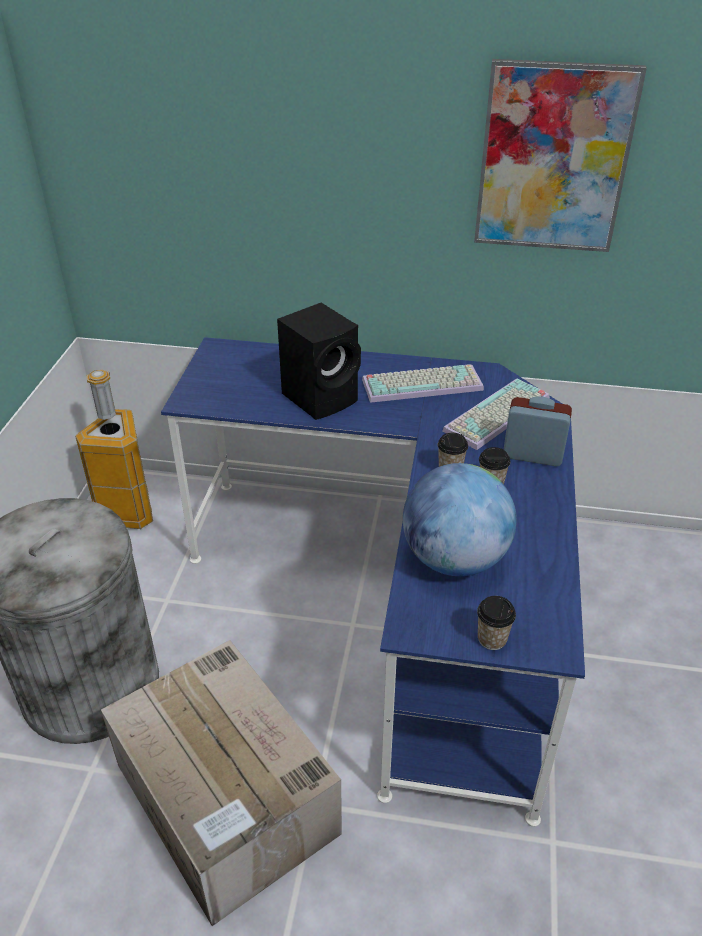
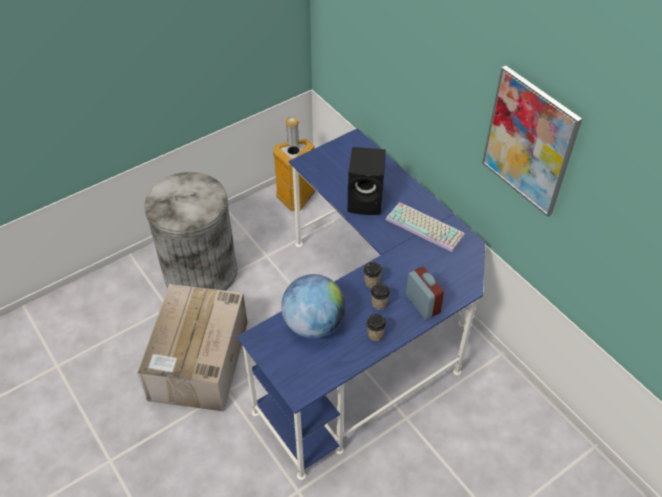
camera: 45 degrees right, 10 degrees up
keyboard [442,378,550,450] -> none
cup [477,596,516,650] -> cup moved to [366,314,386,341]

